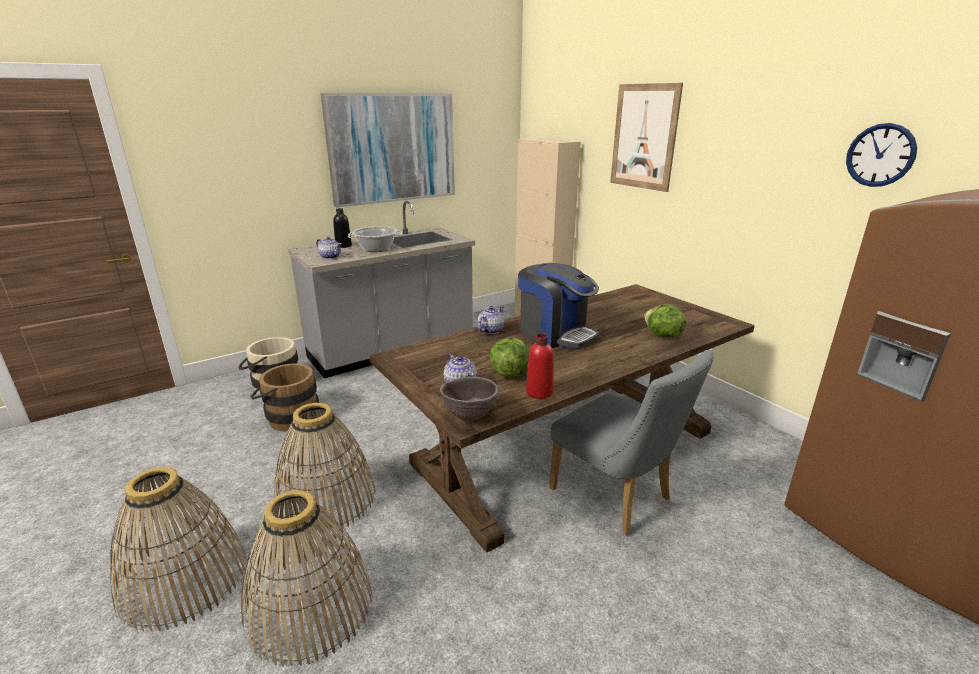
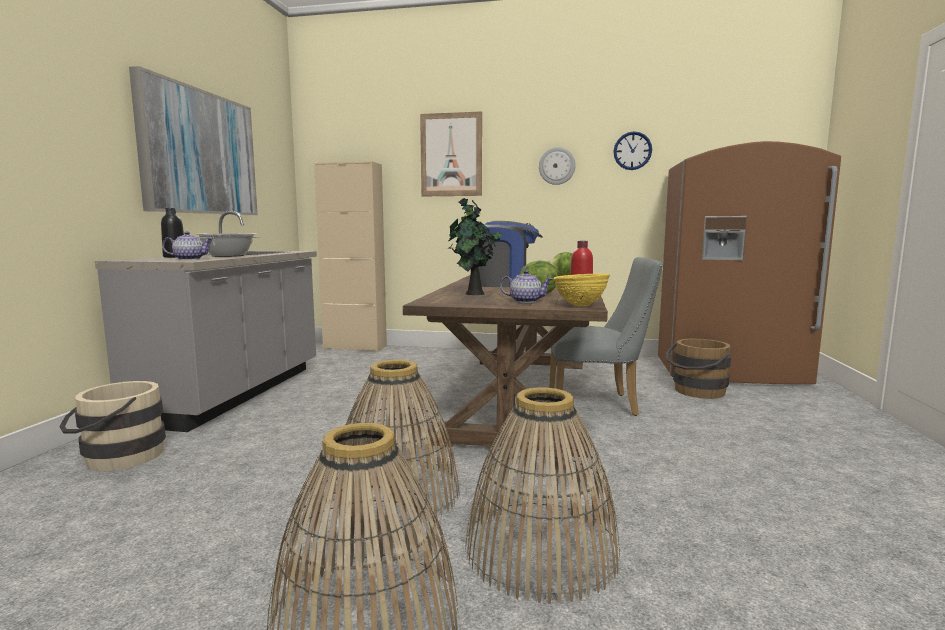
camera: 45 degrees left, 15 degrees down
brown bucket [250,364,319,431] -> brown bucket moved to [666,339,731,399]
brown bowl [440,377,499,421] -> yellow bowl [553,274,610,307]
teapot [478,306,505,334] -> none
none -> potted plant [448,198,502,295]
none -> wall clock [539,147,576,185]

